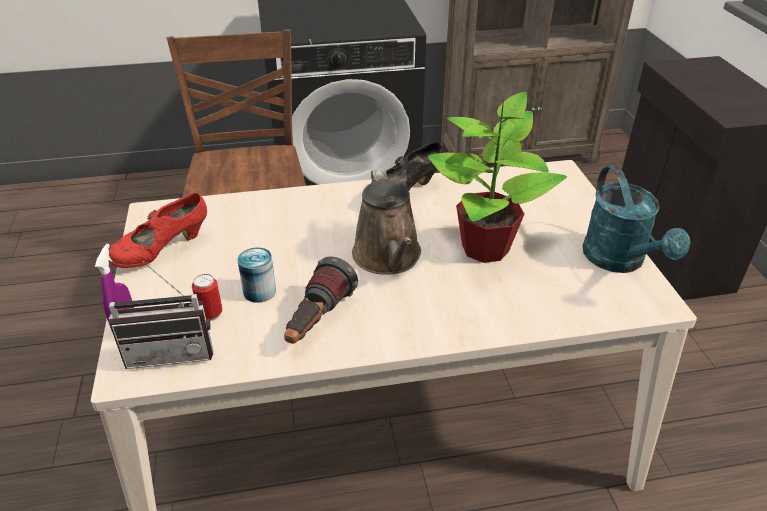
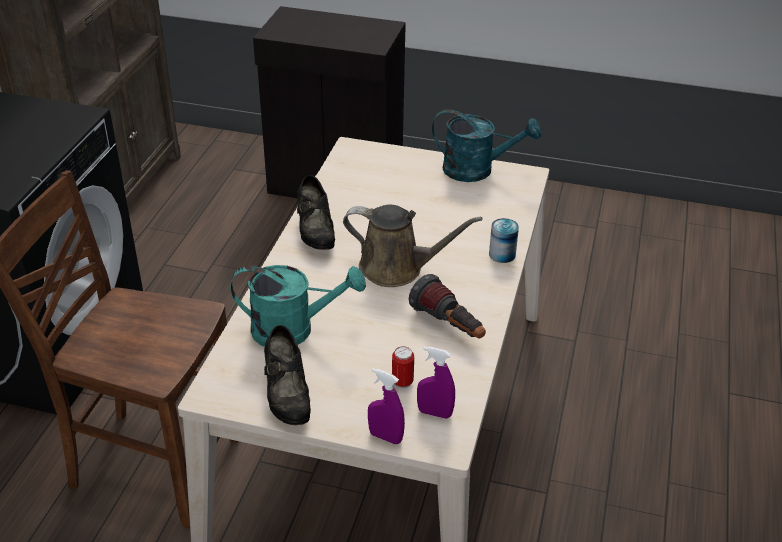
camera: 65 degrees left, 0 degrees up
red shoe [109,193,207,268] -> black shoe [264,325,311,425]
radio [109,261,214,369] -> purple spray bottle [417,346,455,419]
can [238,247,276,303] -> can moved to [489,218,519,263]
potted plant [428,92,567,263] -> none
none -> turquoise watering can [230,265,366,347]

